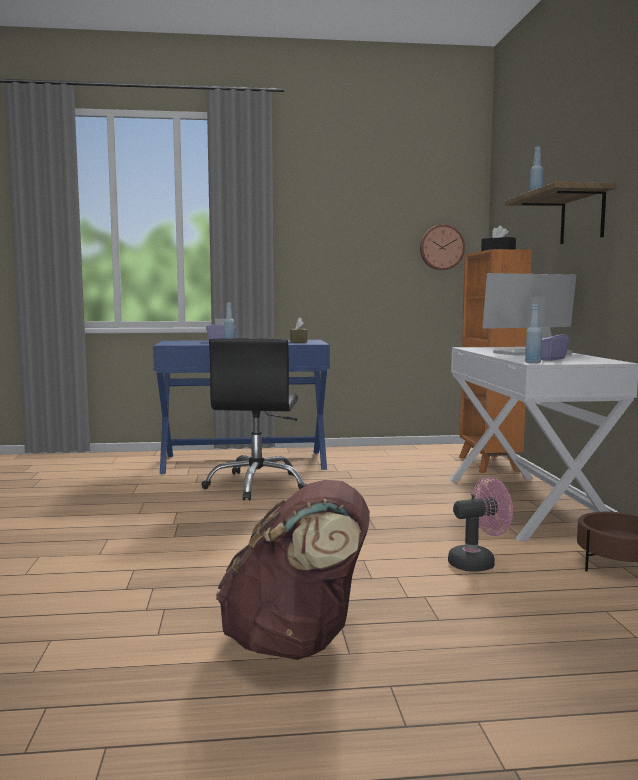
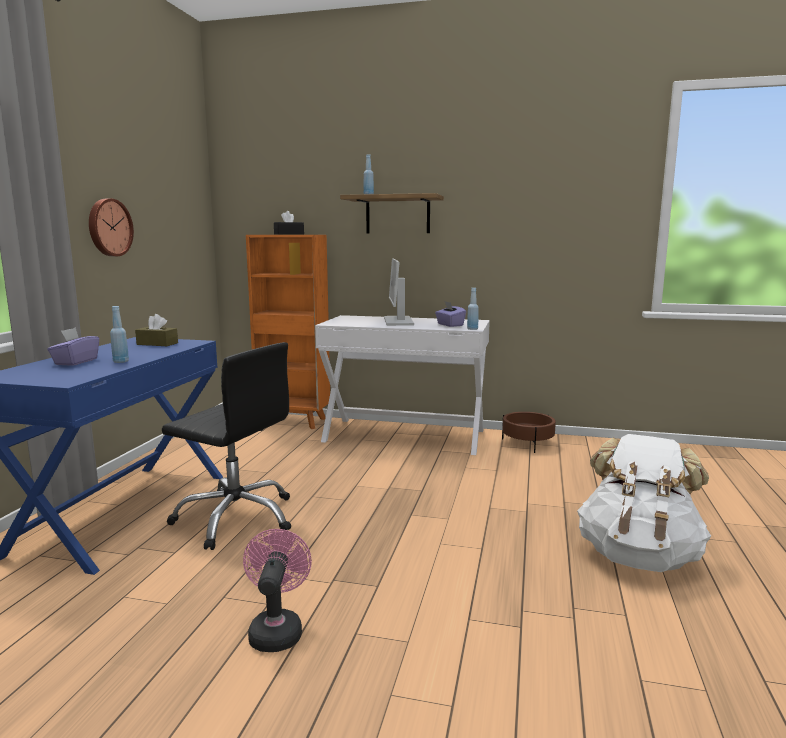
camera: 70 degrees left, 5 degrees up
brown backpack [216,480,370,660] -> white backpack [577,434,711,572]
wall clock [420,225,465,270] -> wall clock moved to [89,198,134,256]
pink fan [448,477,513,572] -> pink fan moved to [243,529,312,652]

